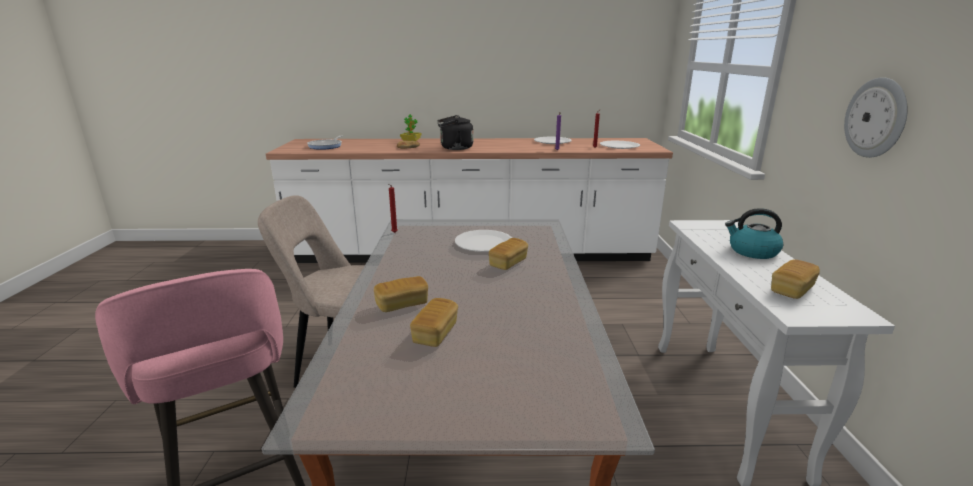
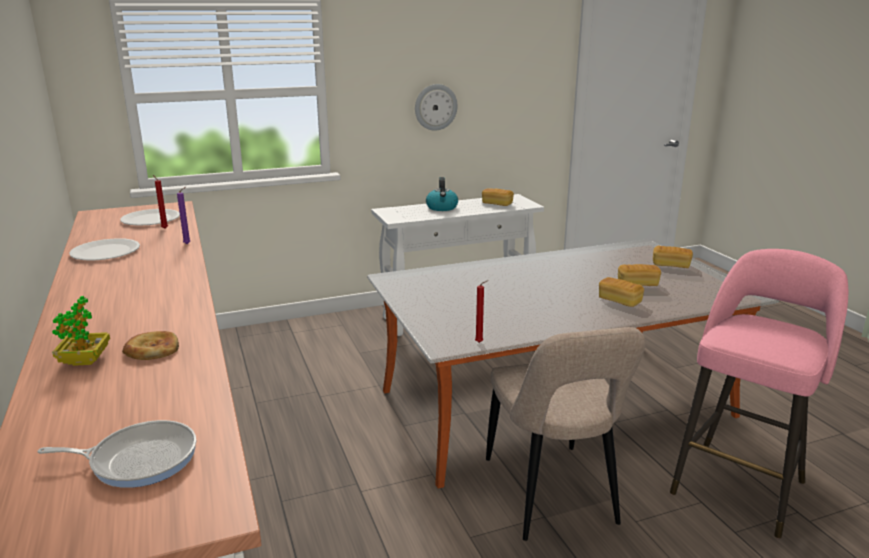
camera: 110 degrees left, 0 degrees up
black kettle [437,115,474,150] -> none
white plate [455,230,512,252] -> none
bread [489,238,528,270] -> bread moved to [653,246,693,268]

